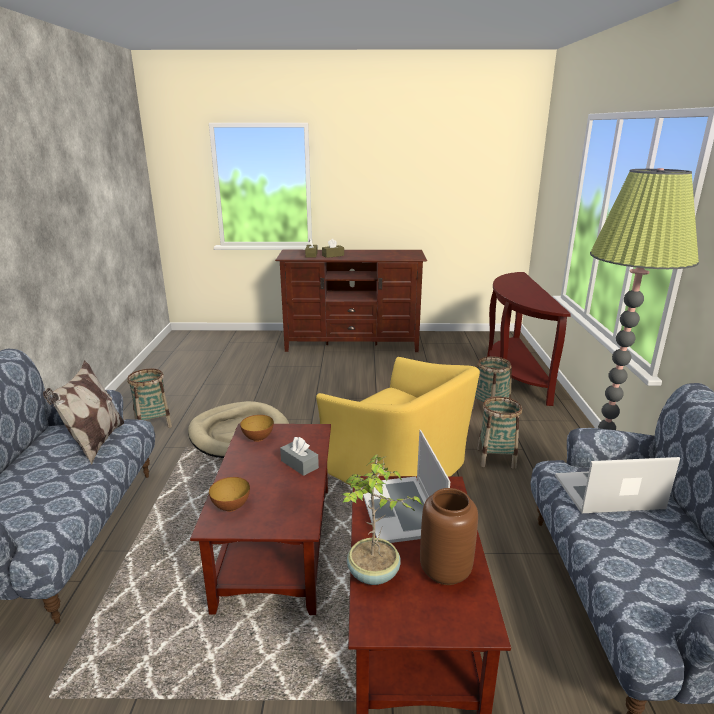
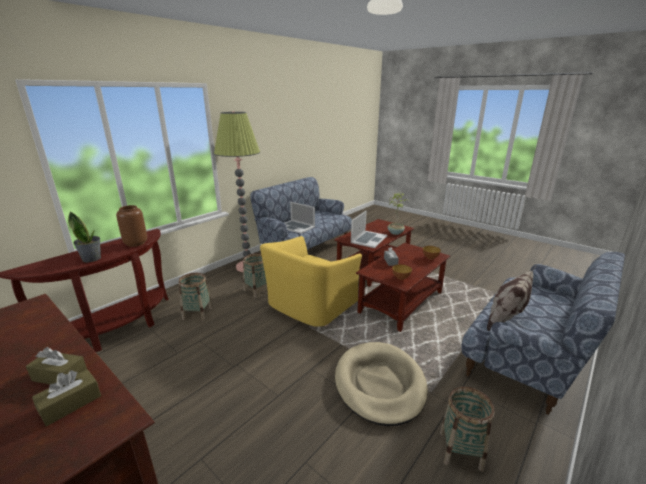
camera: 140 degrees left, 0 degrees up
yellow armchair [316,357,480,485] -> yellow armchair turned 135 degrees counterclockwise [260,236,362,327]
brown vase [420,488,478,585] -> brown vase moved to [116,205,147,247]
none -> potted plant [68,212,101,262]

